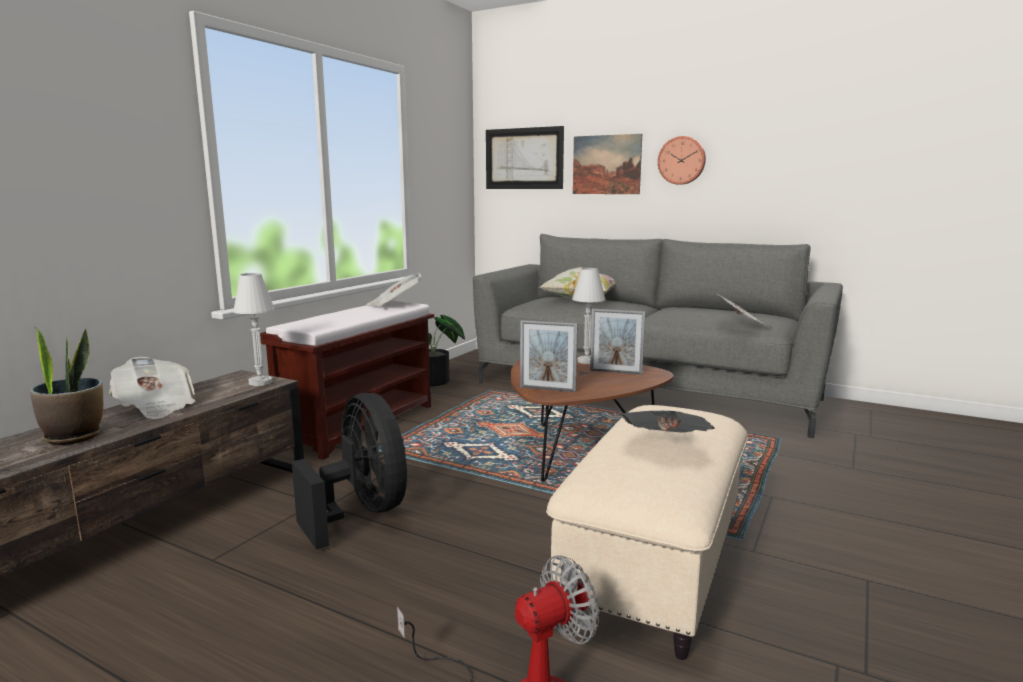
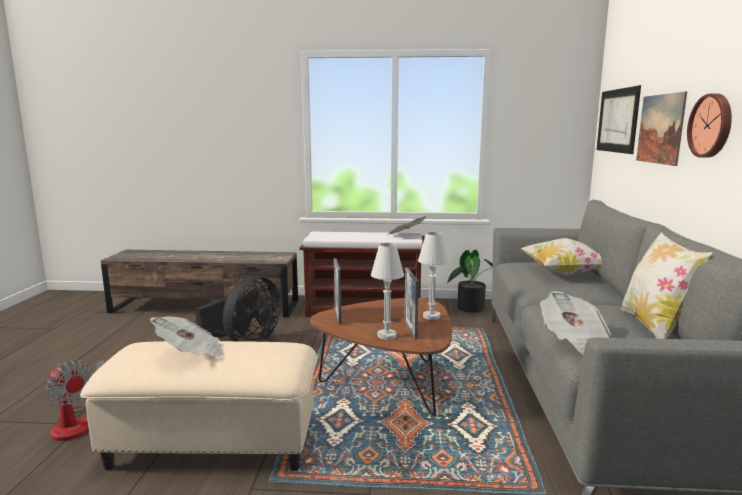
camera: 65 degrees right, 0 degrees up
potted plant [30,326,103,445] -> none
newspaper [109,357,195,419] -> none
white table lamp [233,273,275,386] -> white table lamp moved to [371,243,404,340]
none -> pillow [621,232,712,339]

